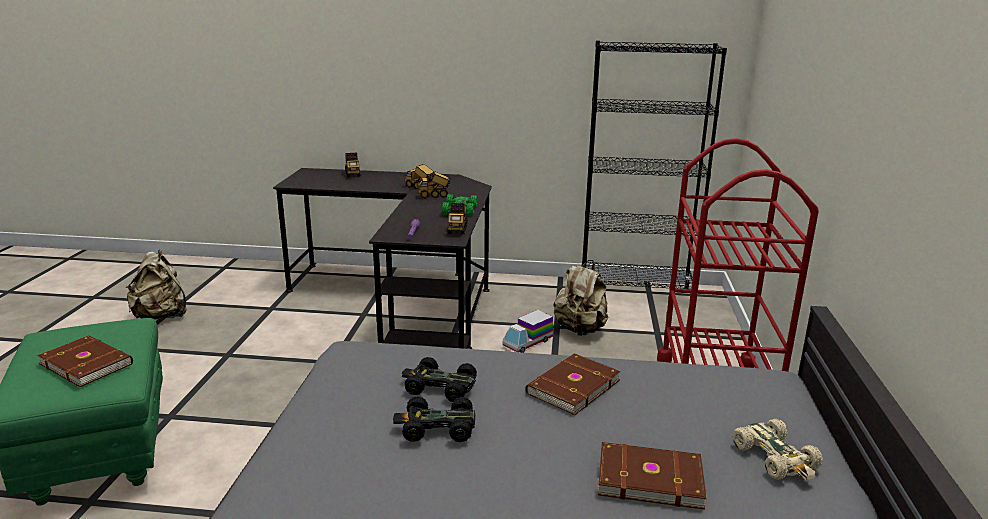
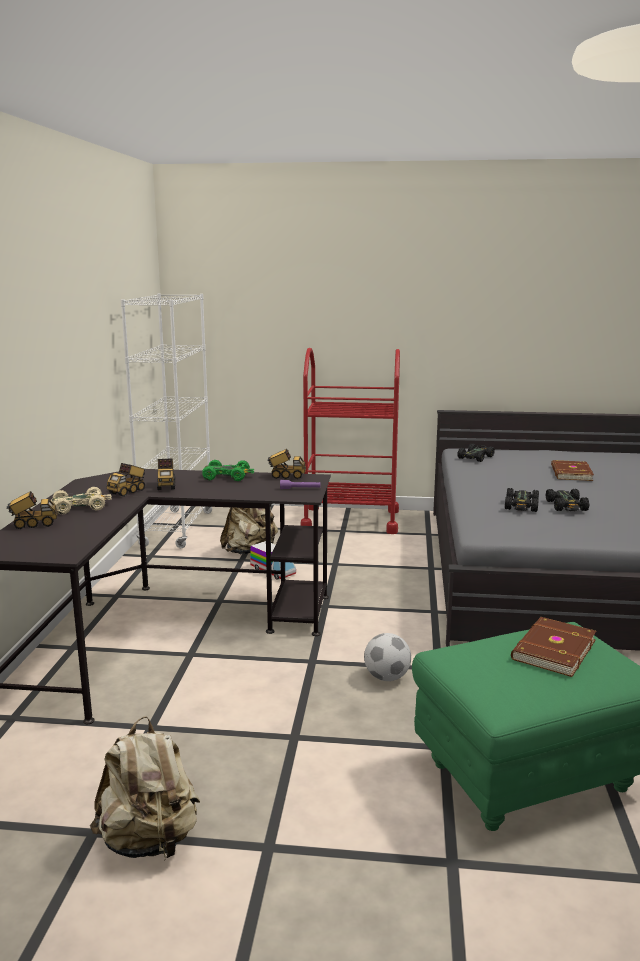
camera: 90 degrees left, 5 degrees down
brown book [525,354,621,415] -> none
black bookcase [582,40,727,295] -> white bookcase [121,294,212,548]
beige toy car [733,419,823,480] -> beige toy car moved to [51,487,112,514]
none -> football [364,633,411,681]
none -> black toy car [457,444,495,462]

